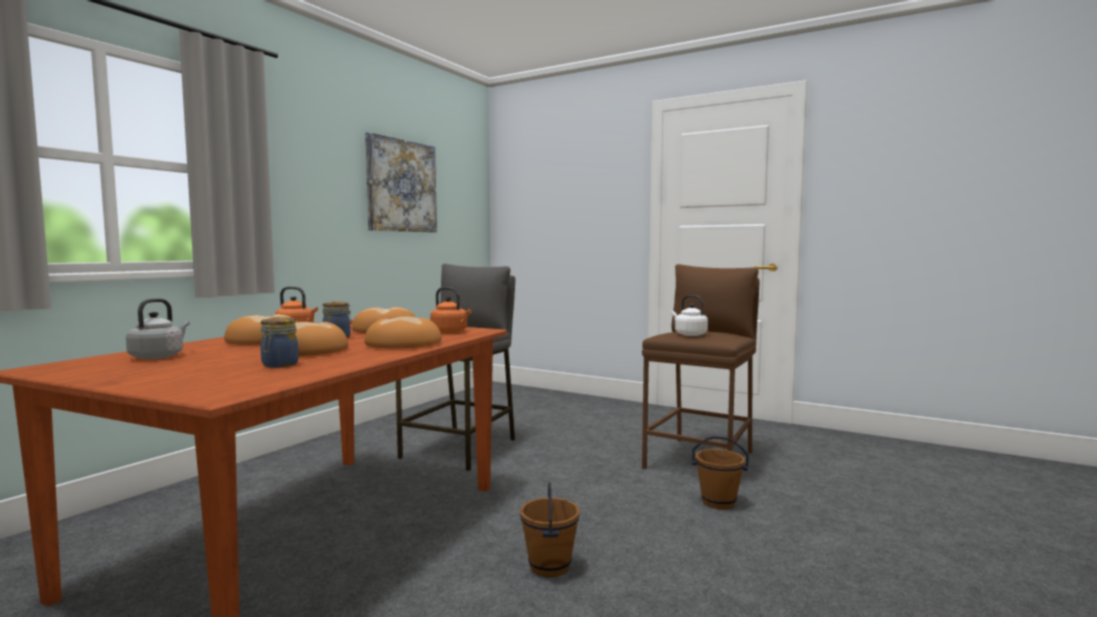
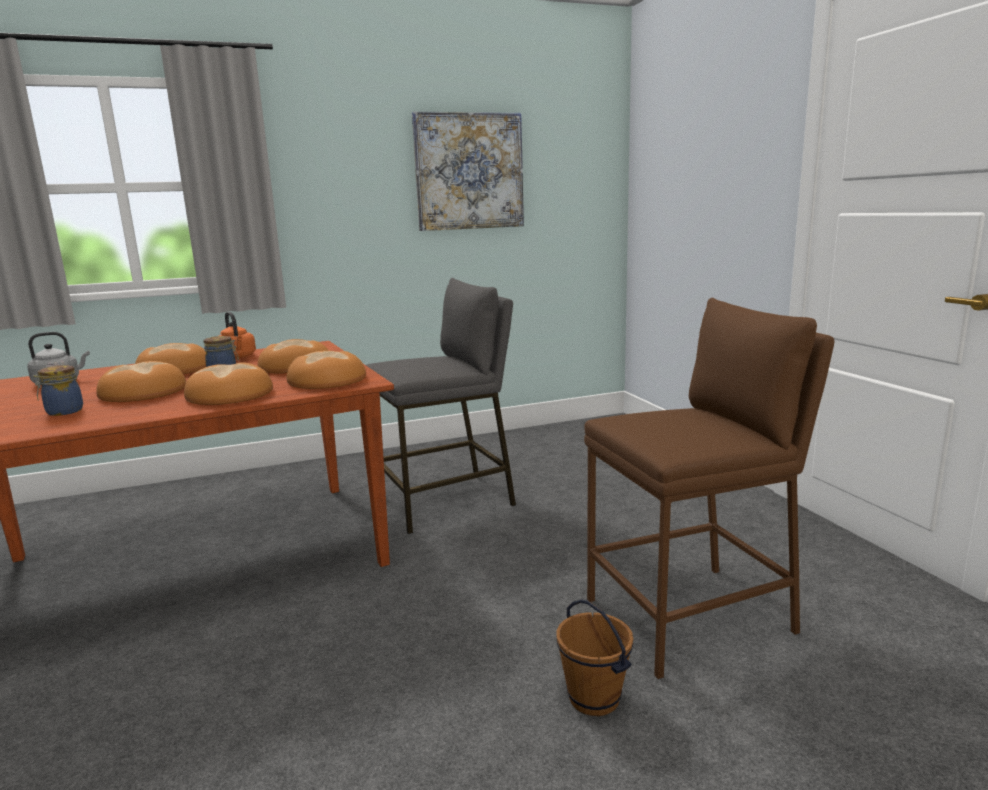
camera: 40 degrees right, 10 degrees up
orange kettle [430,287,472,333] -> bread [287,350,366,389]
brown bucket [520,482,580,577] -> none
white kettle [671,295,708,336] -> none

